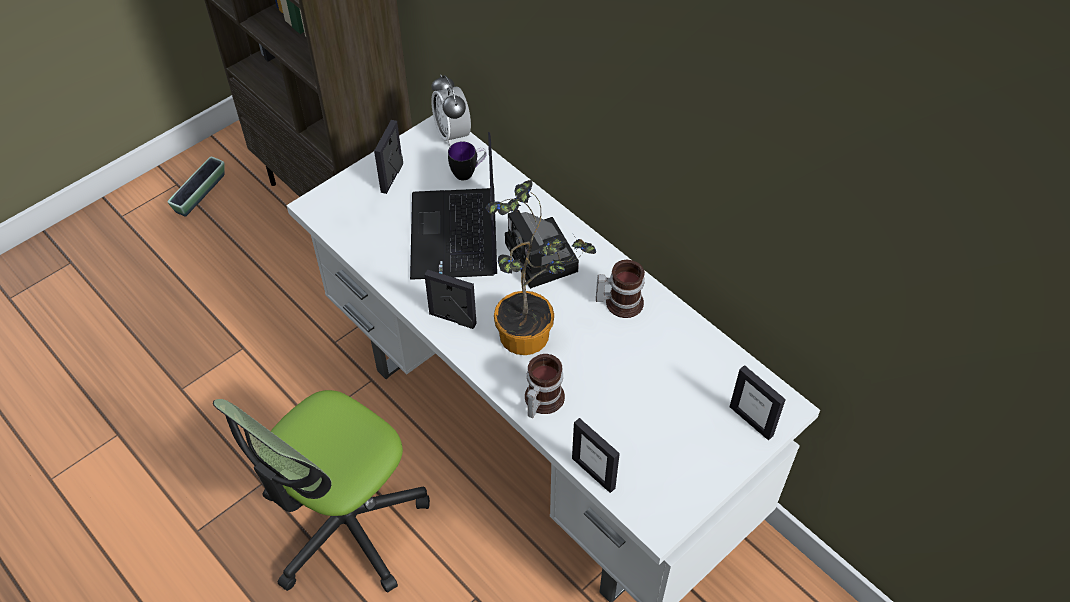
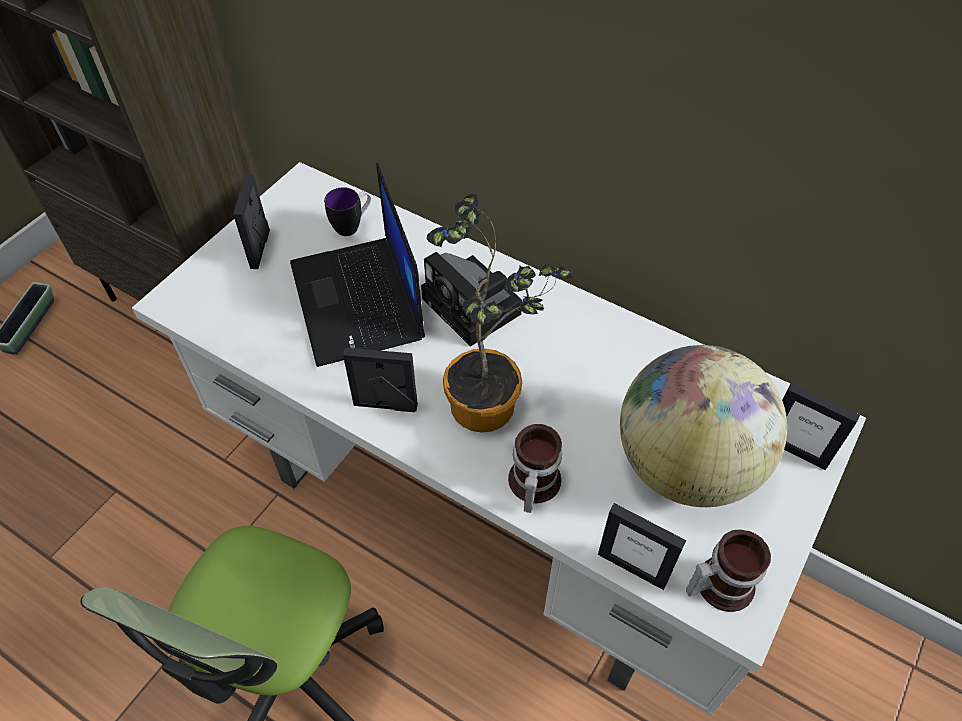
camera: 15 degrees left, 0 degrees up
alarm clock [431,75,471,146] -> none
mug [596,260,645,318] -> mug moved to [686,530,771,612]
none -> globe [620,345,787,507]

